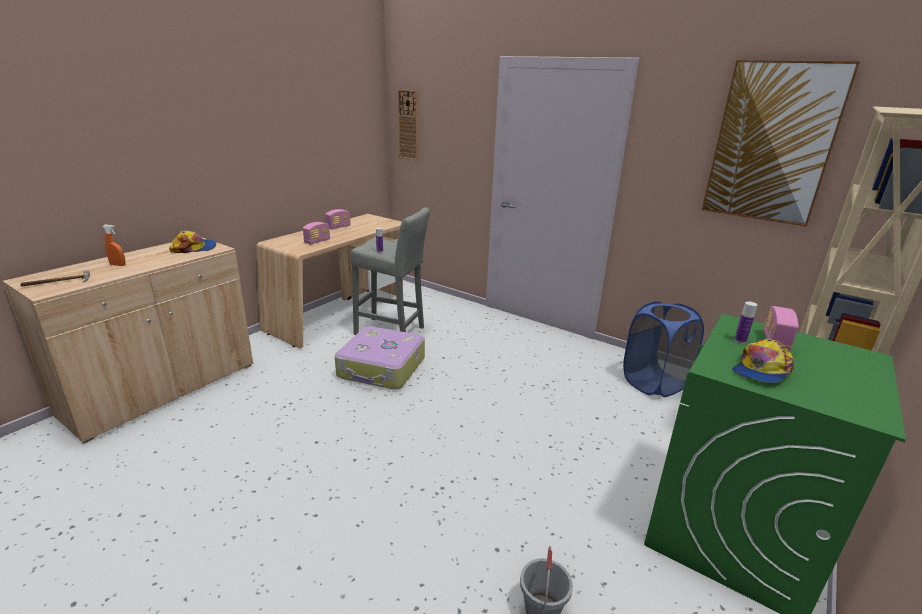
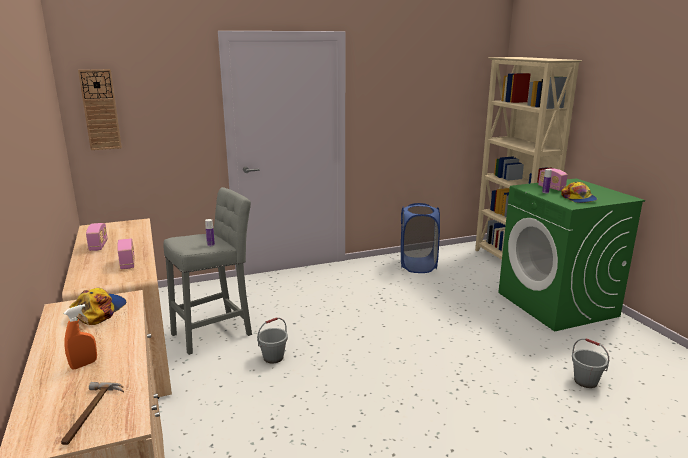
camera: 55 degrees left, 5 degrees down
suitcase [335,326,425,390] -> grey bucket [257,317,288,364]
picture [702,60,860,226] -> none

